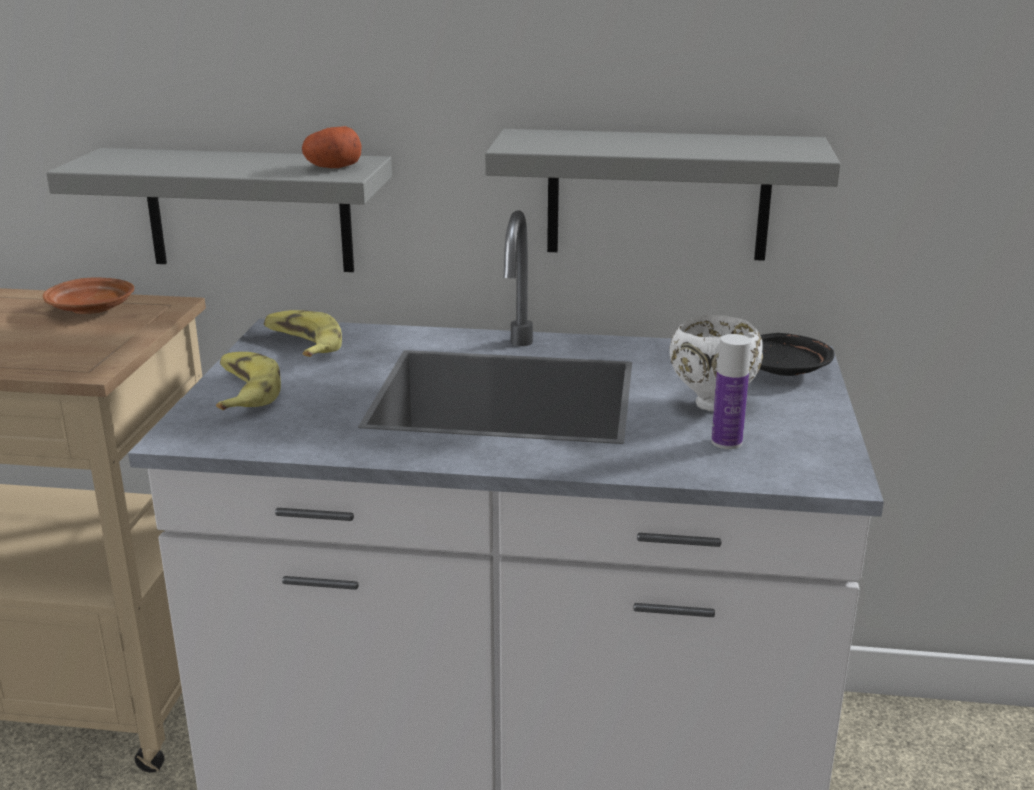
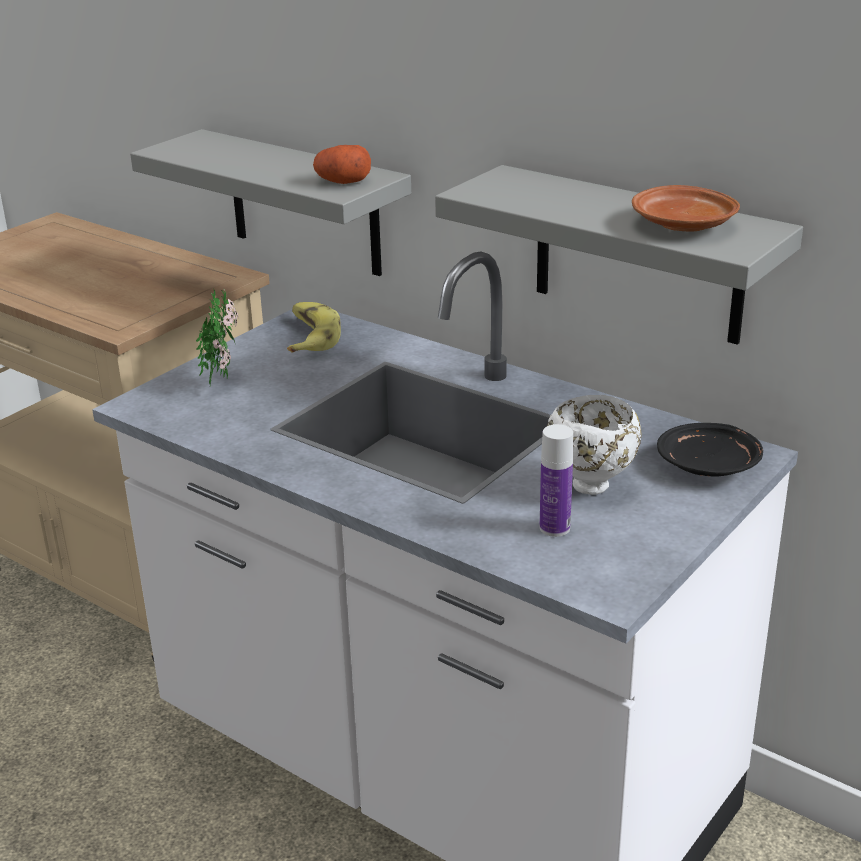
camera: 30 degrees right, 5 degrees up
brown plate [43,277,134,314] -> brown plate moved to [632,185,740,232]
banana [216,352,281,410] -> potted plant [196,288,238,385]

